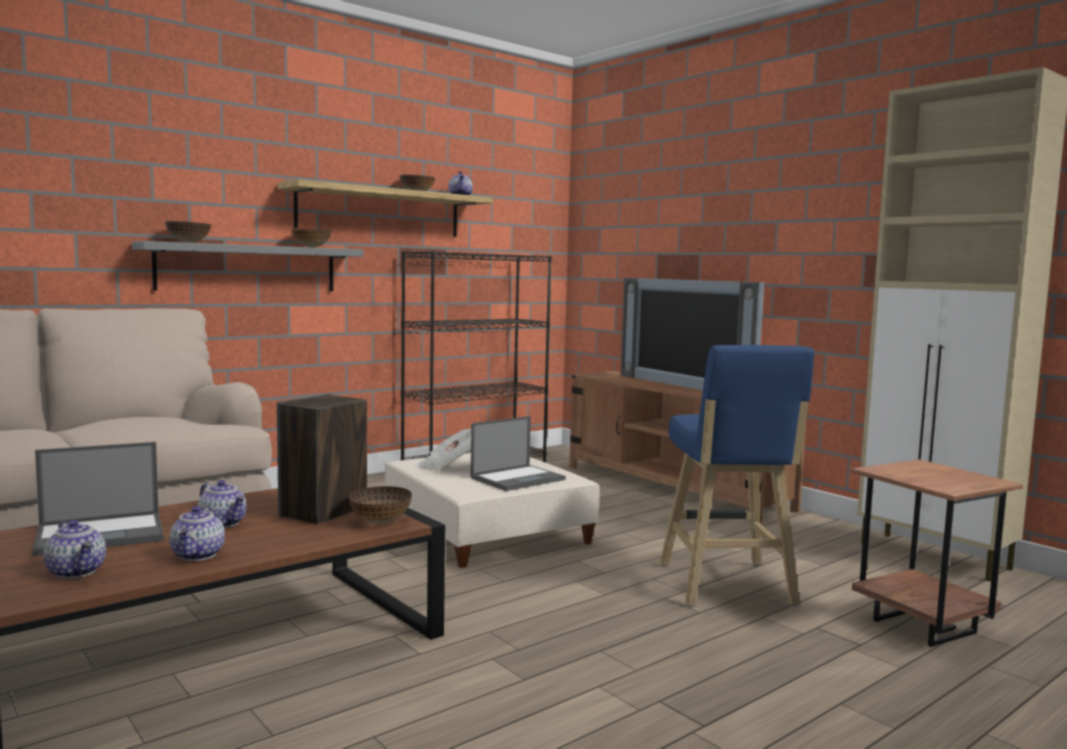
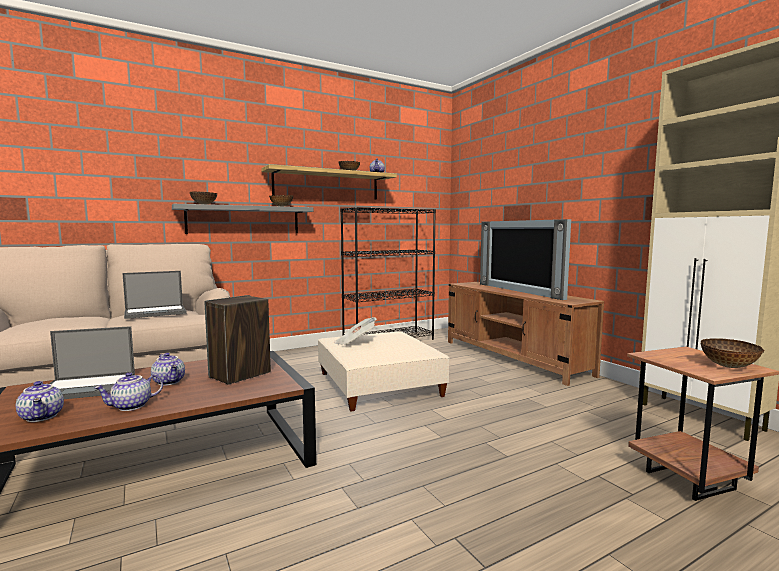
camera: 10 degrees right, 0 degrees up
teapot [170,506,225,561] -> teapot turned 45 degrees clockwise [94,372,163,411]
bowl [348,486,412,524] -> bowl moved to [701,338,764,368]
laptop [471,416,566,491] -> laptop moved to [122,271,186,319]
blue stool [660,345,814,607] -> none

